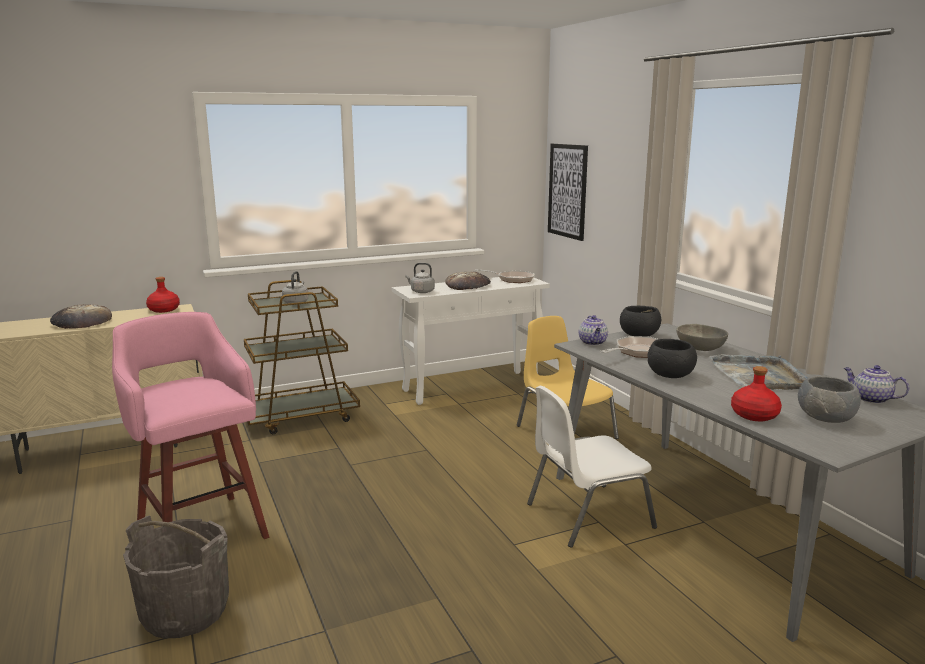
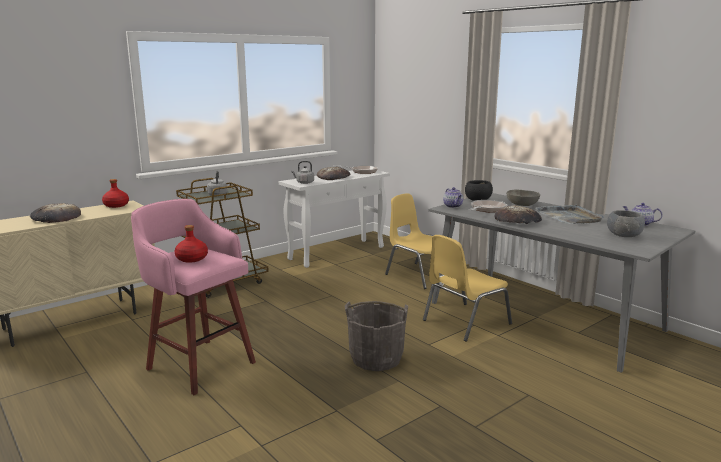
camera: 15 degrees left, 0 degrees up
grey bucket [123,516,229,638] -> grey bucket moved to [345,301,408,371]
white chair [527,386,657,548] -> yellow chair [423,235,512,341]
picture [548,144,588,241] -> none
black bowl [647,339,697,378] -> bread [494,205,542,224]
red bottle [731,366,782,421] -> red bottle moved to [175,225,208,263]

